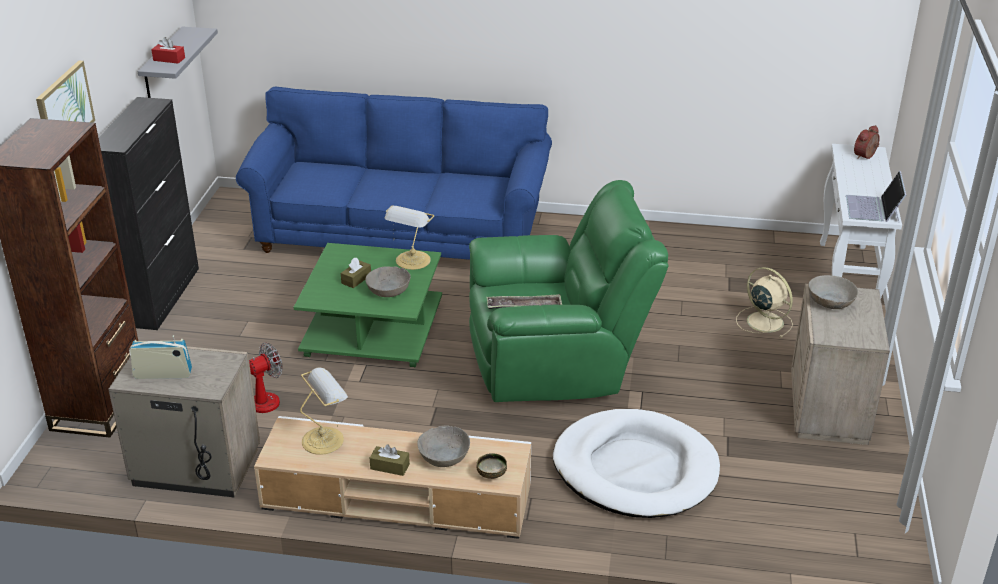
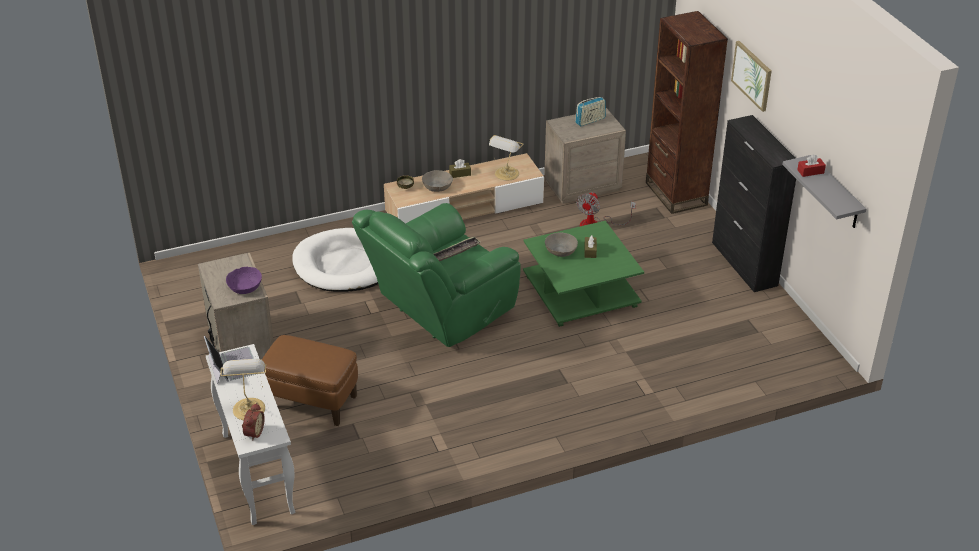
camera: 150 degrees right, 5 degrees up
blue sofa [236,87,552,260] -> none
table lamp [385,206,435,270] -> table lamp moved to [220,359,267,420]
beige fan [736,267,793,338] -> brown ottoman [262,335,358,426]
grey bowl [808,275,858,309] -> purple bowl [226,267,262,294]

